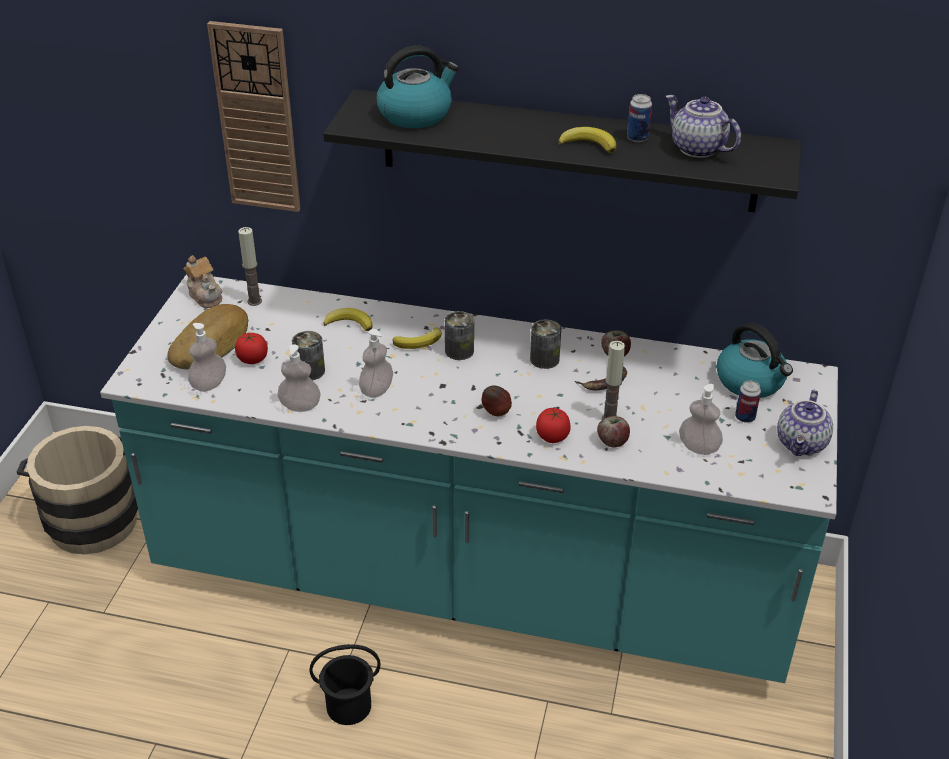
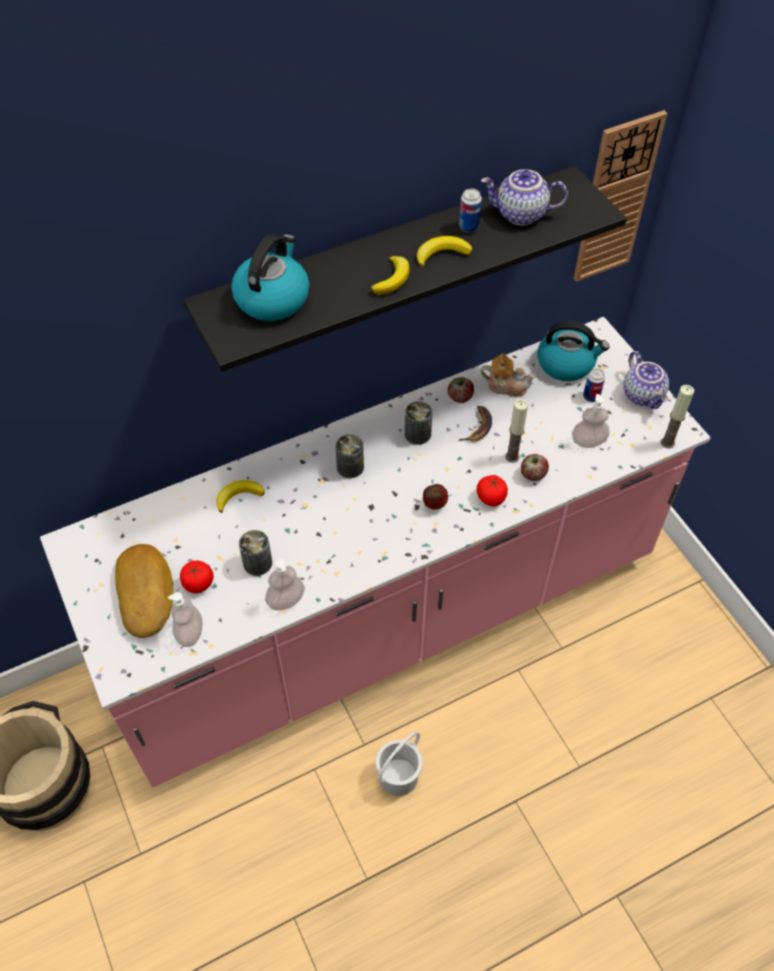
camera: 40 degrees left, 15 degrees up
turquoise counter [100,274,838,683] -> pink counter [40,317,711,788]
teapot [183,255,222,308] -> teapot moved to [480,354,536,397]
wall clock [207,21,300,212] -> wall clock moved to [574,110,667,282]
candle [238,227,262,306] -> candle moved to [661,385,694,448]
black bucket [310,644,381,725] -> white bucket [376,732,422,796]
soap dispenser [359,329,393,398] -> none
banana [392,327,442,349] -> banana moved to [371,256,410,295]

